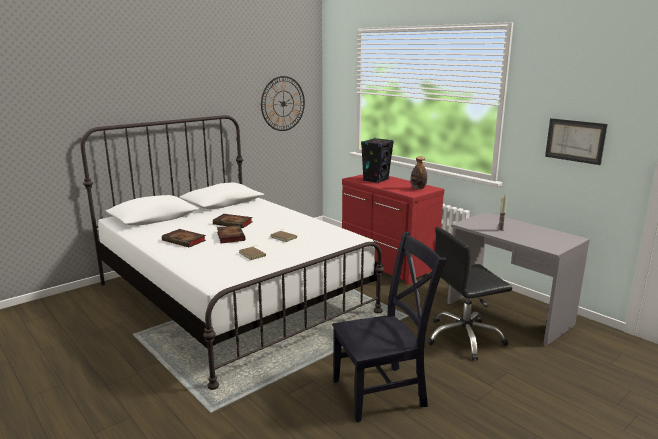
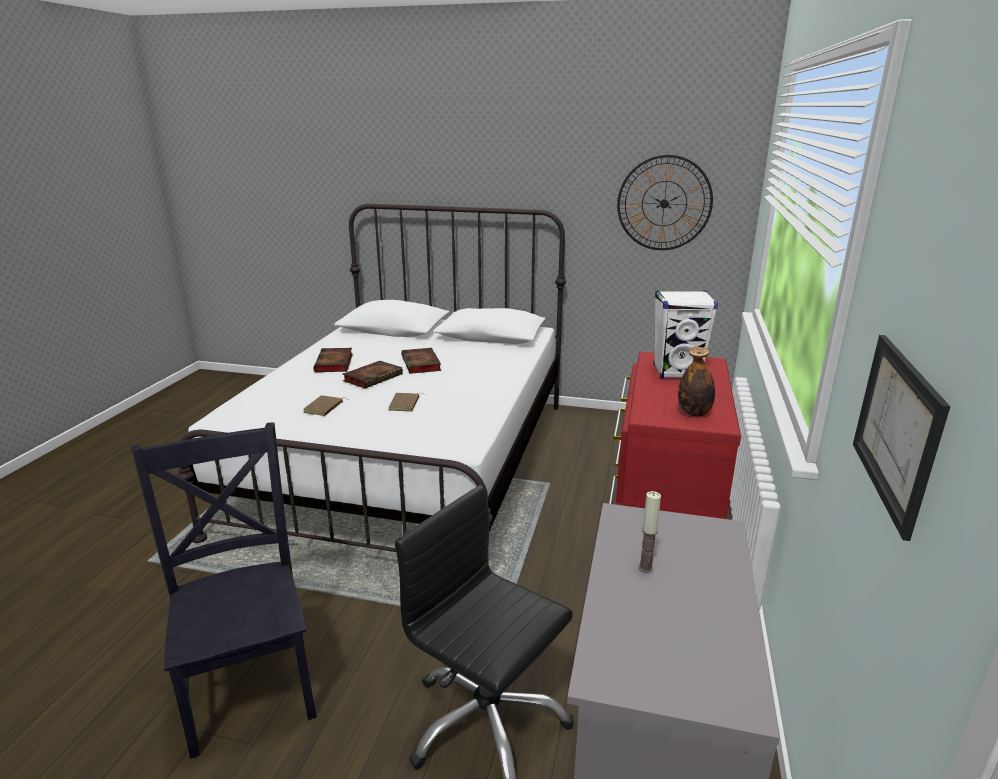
camera: 55 degrees right, 5 degrees up
black chair [332,232,447,422] -> black chair turned 150 degrees counterclockwise [131,422,317,759]
black speaker [361,138,394,183] -> white speaker [654,291,718,378]

